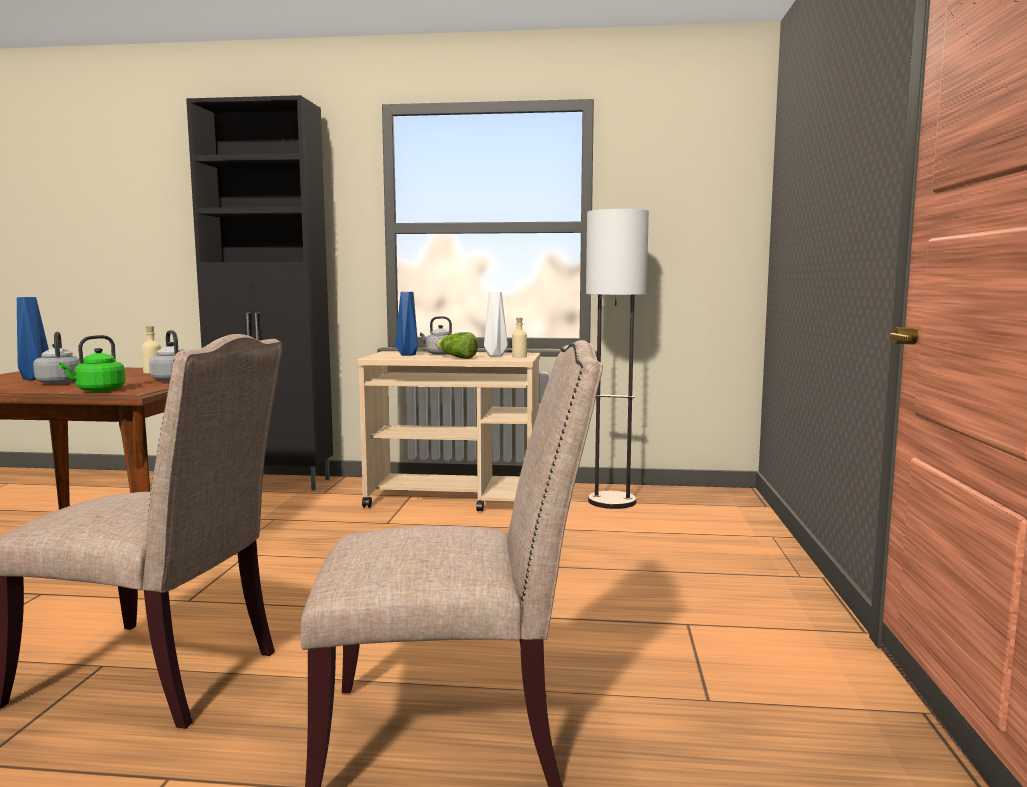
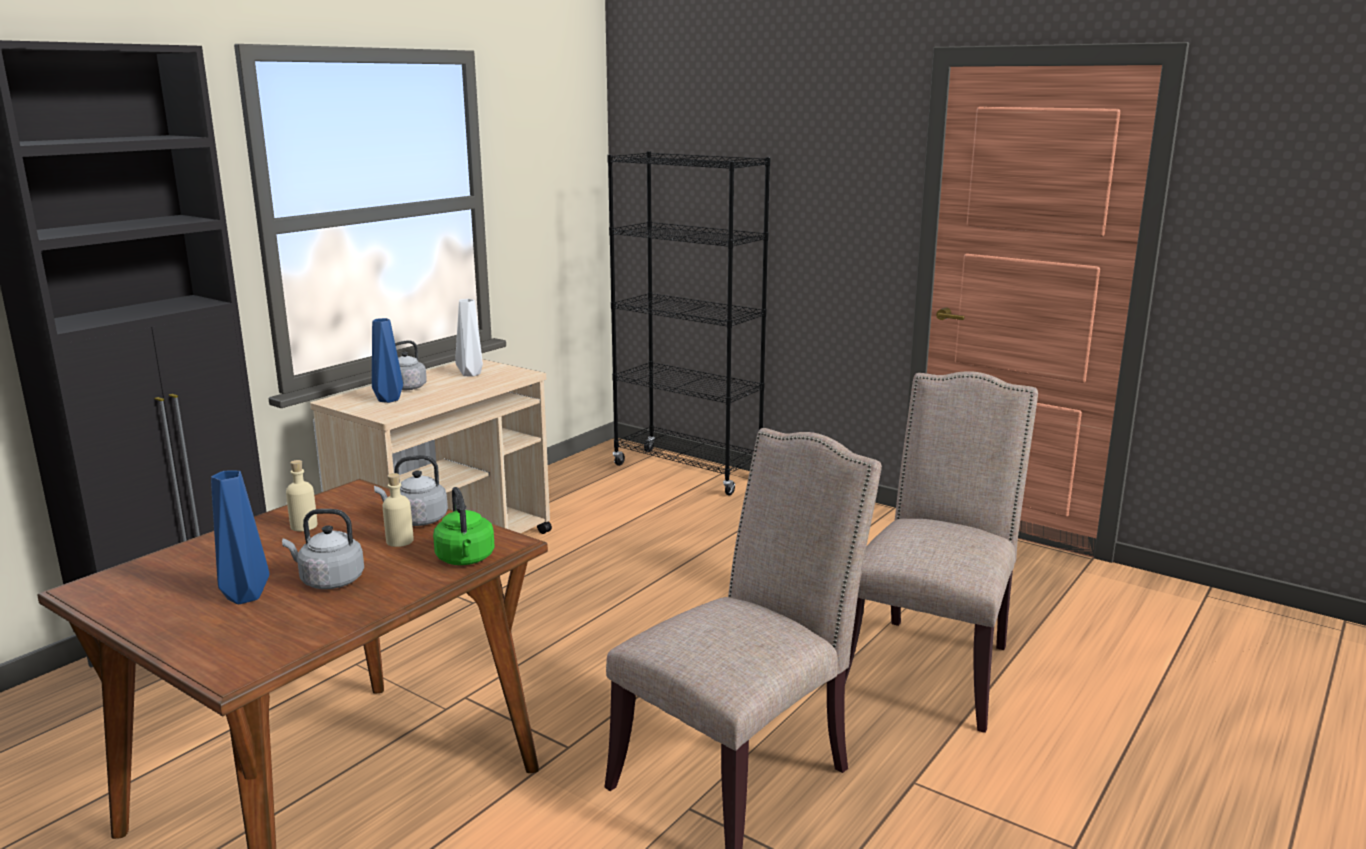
camera: 60 degrees left, 10 degrees up
lettuce [436,332,478,359] -> none
beige bottle [512,318,527,358] -> beige bottle moved to [382,473,414,547]
floor lamp [586,209,649,509] -> none
none -> black bookcase [607,151,770,495]

